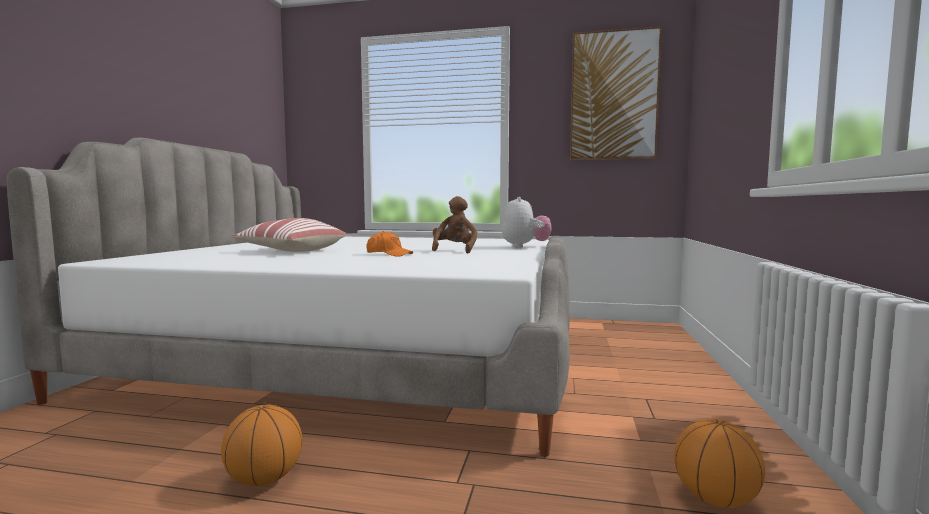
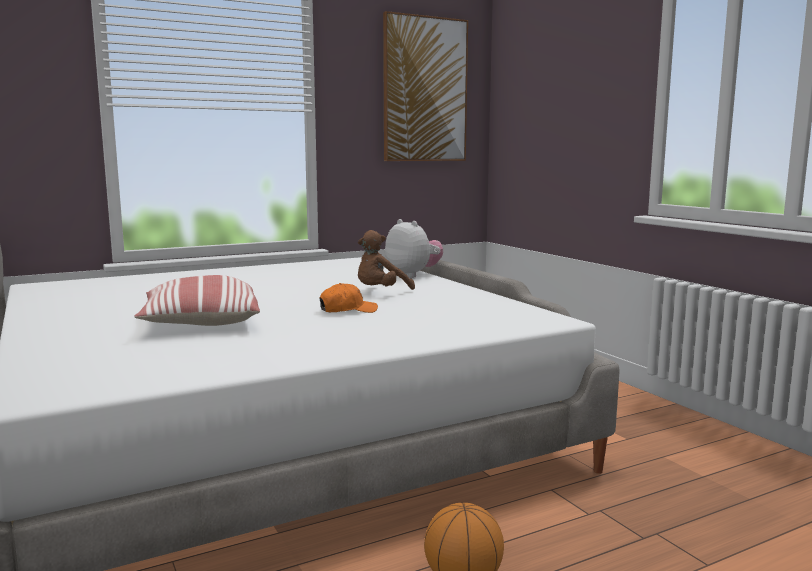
camera: 40 degrees left, 5 degrees up
brown plush toy [432,196,477,253] -> brown plush toy turned 105 degrees counterclockwise [358,230,415,290]
basketball [674,419,765,508] -> none

